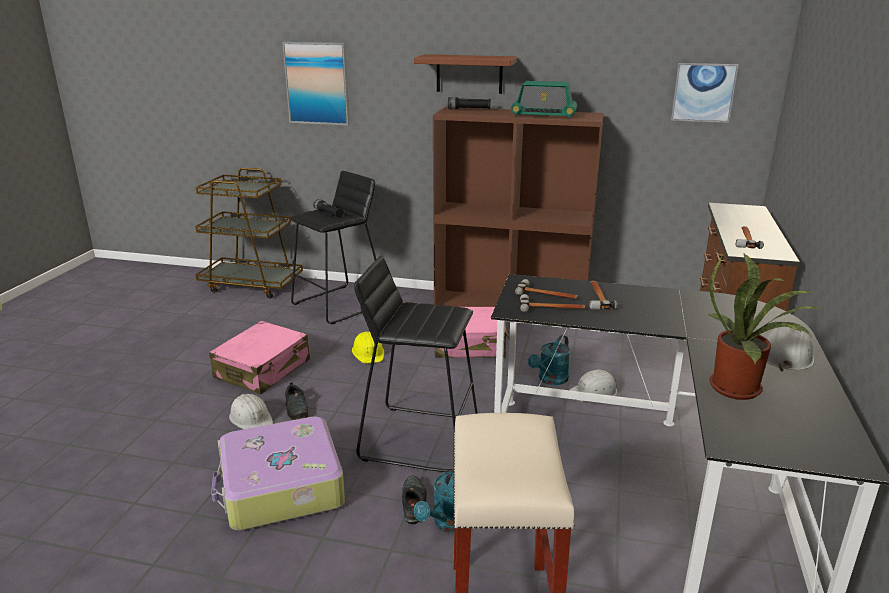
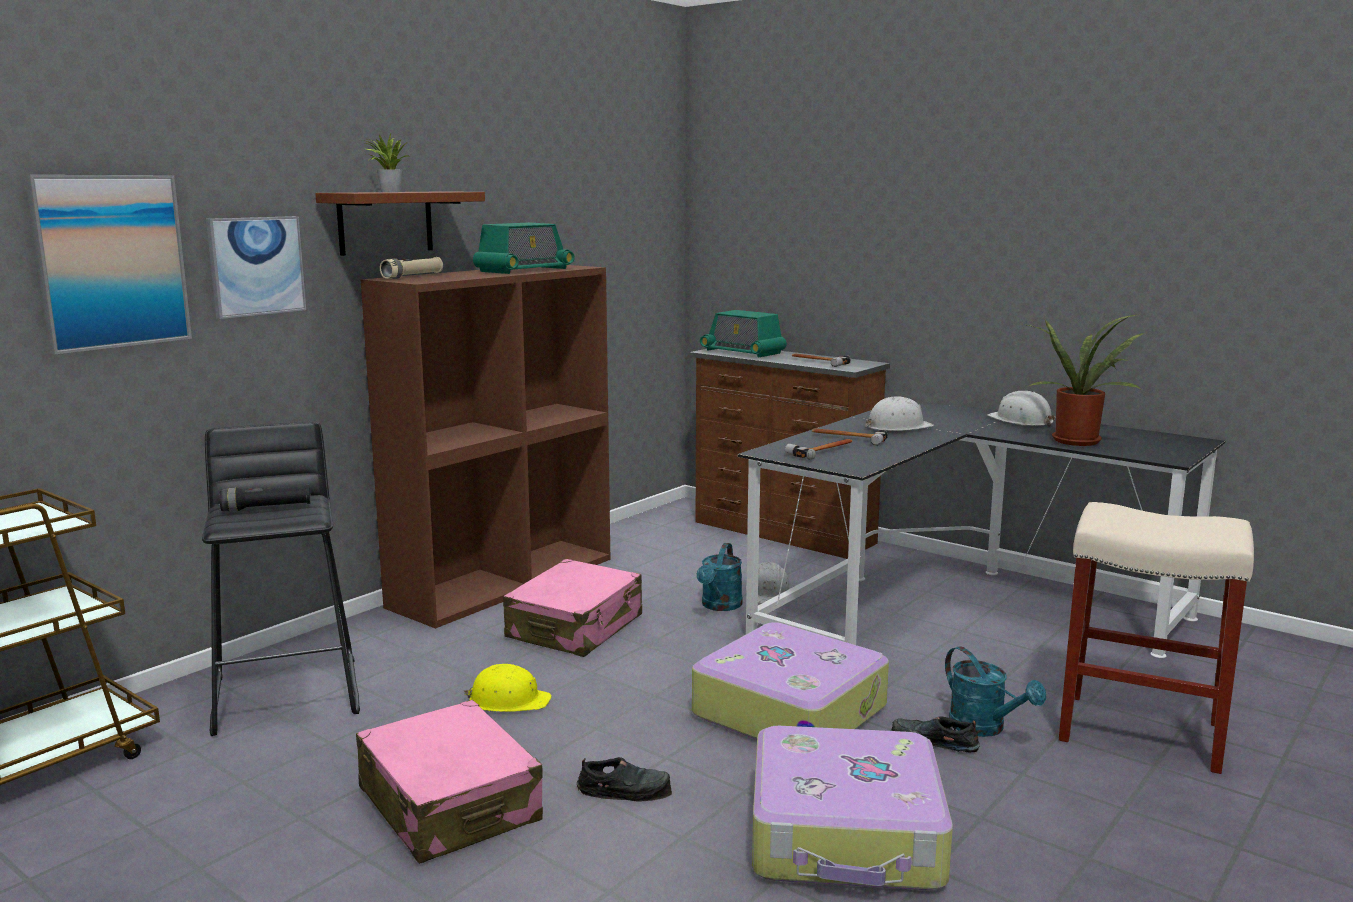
camera: 65 degrees left, 10 degrees down
white hard hat [229,394,273,429] -> white hard hat moved to [865,396,934,431]
black stool [354,255,478,472] -> suitcase [692,622,889,740]
black flashlight [448,97,491,109] -> beige flashlight [380,257,443,279]
hammer [520,294,585,312] -> none
turquoise watering can [528,335,570,385] -> turquoise watering can turned 45 degrees clockwise [697,543,743,611]
picture [671,63,738,123] -> picture moved to [206,216,306,319]
none -> potted plant [362,134,411,192]
none -> radio [700,310,787,357]

